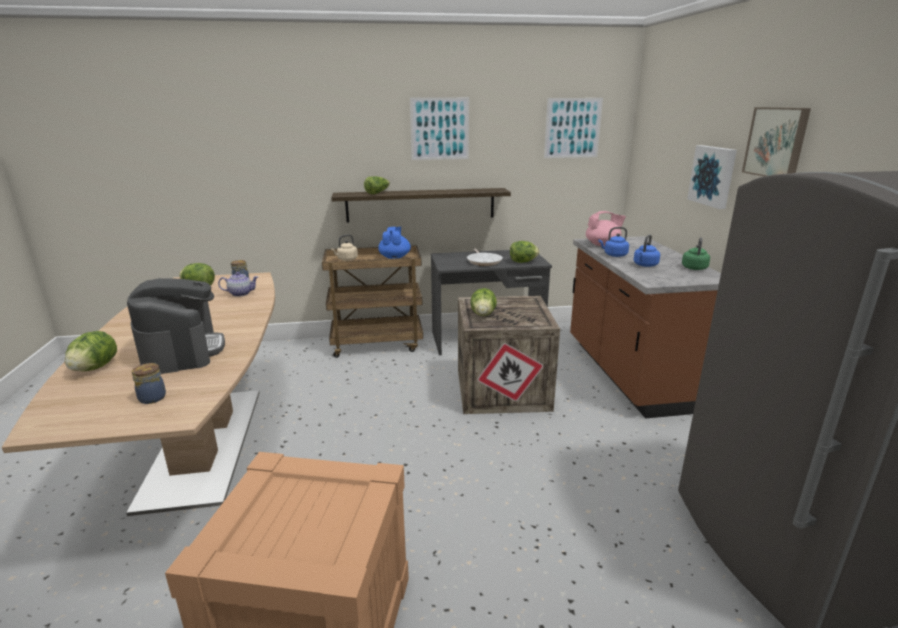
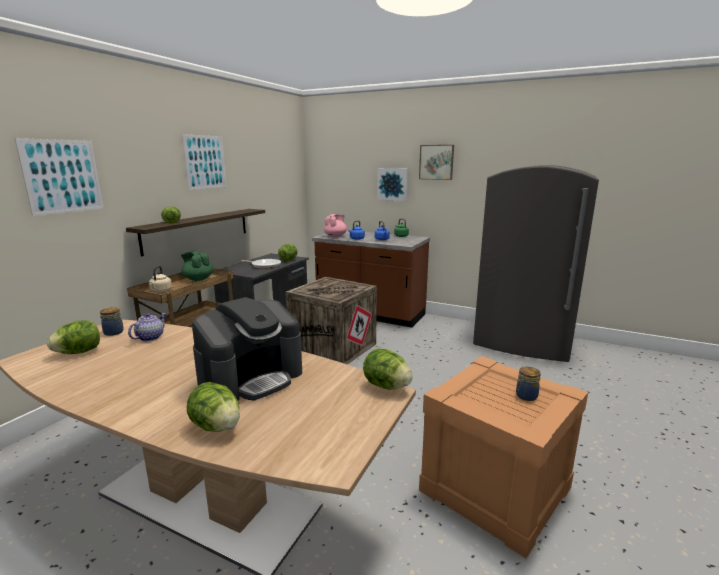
camera: 55 degrees left, 5 degrees down
coffee machine [127,278,225,374] -> coffee machine turned 120 degrees clockwise [192,297,302,401]
jar [132,363,166,404] -> jar moved to [516,367,541,401]
blue teapot [378,227,411,259] -> green teapot [181,251,213,281]
lettuce [471,288,497,316] -> lettuce moved to [363,349,413,390]
picture [544,98,603,158] -> picture moved to [15,138,104,216]

